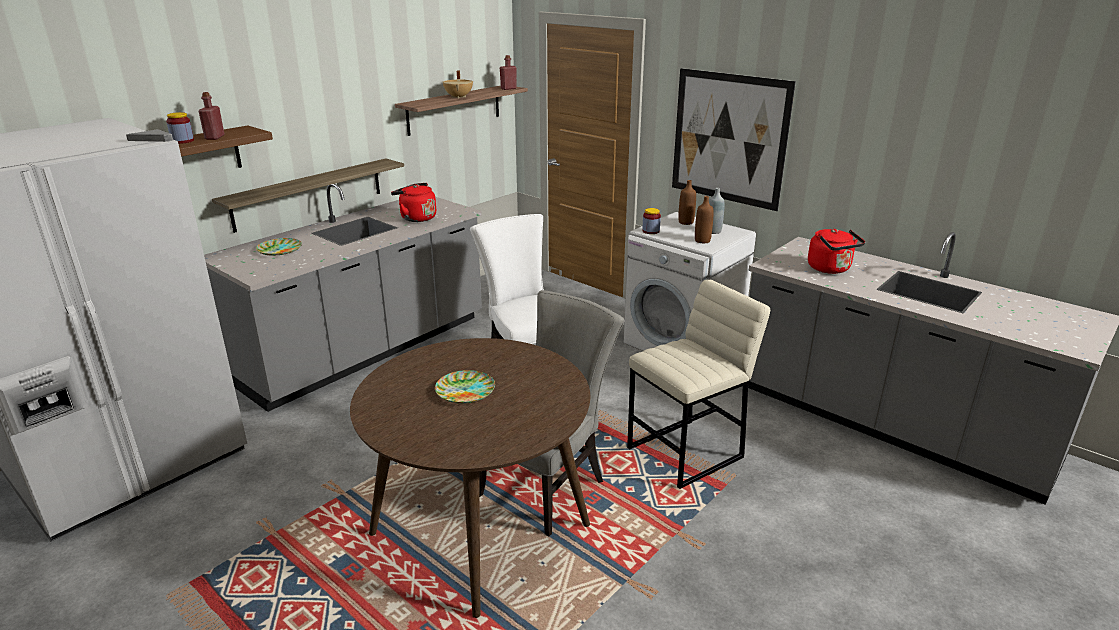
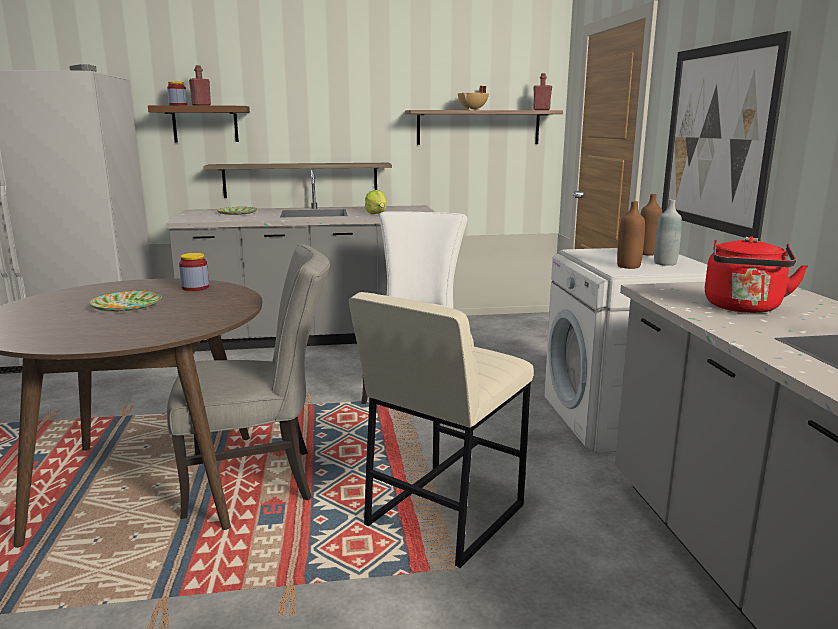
camera: 40 degrees right, 10 degrees down
red kettle [391,183,436,222] -> lettuce [365,190,387,214]
beige chair [627,280,770,489] -> beige chair turned 120 degrees clockwise [349,292,534,568]
jar [642,208,661,234] -> jar moved to [179,253,209,291]

